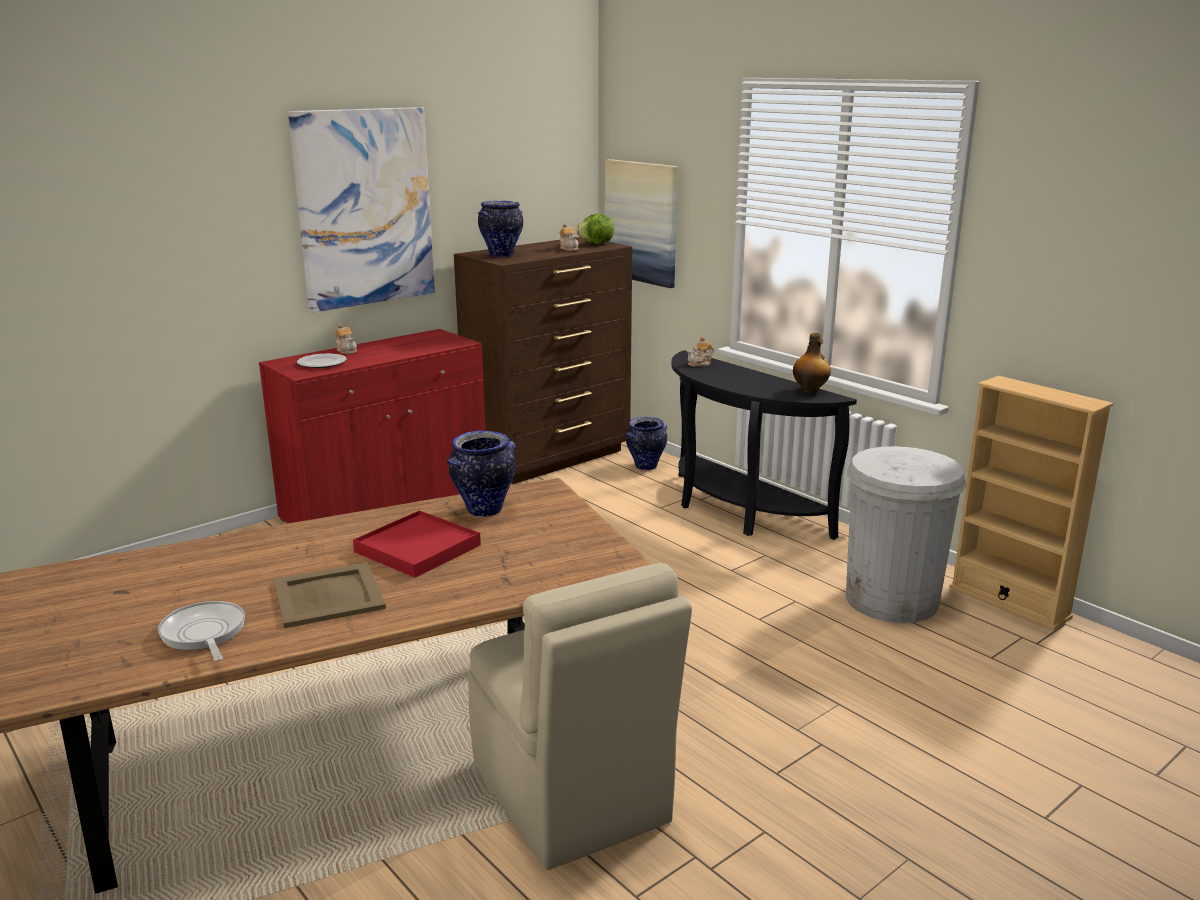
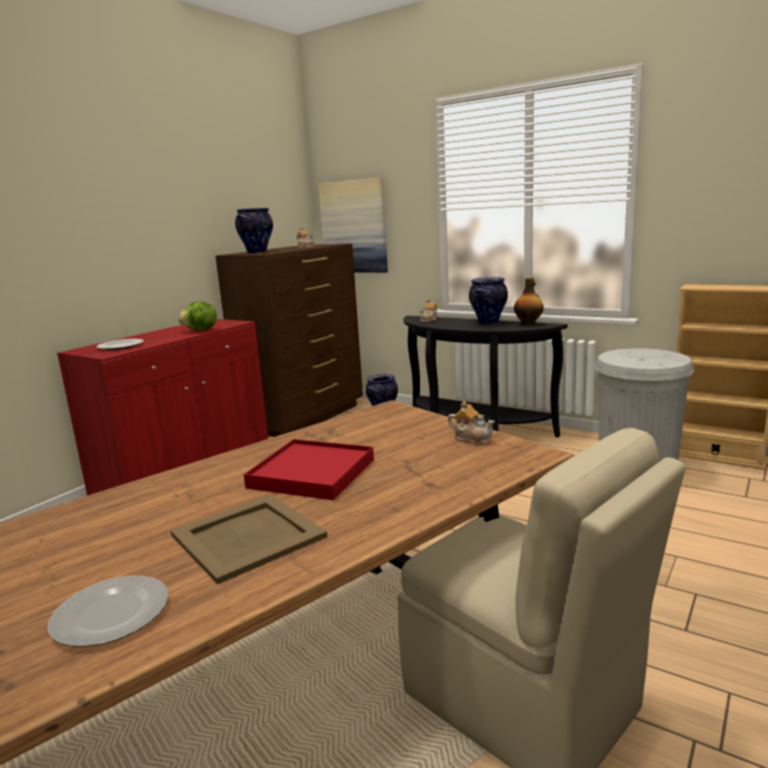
camera: 15 degrees left, 5 degrees down
frying pan [158,601,245,661] -> plate [48,576,169,647]
picture [288,107,435,313] -> none
teapot [334,323,357,354] -> teapot moved to [448,401,495,445]
vase [447,430,516,517] -> vase moved to [469,277,508,325]
lettuce [576,214,614,244] -> lettuce moved to [178,302,217,331]

